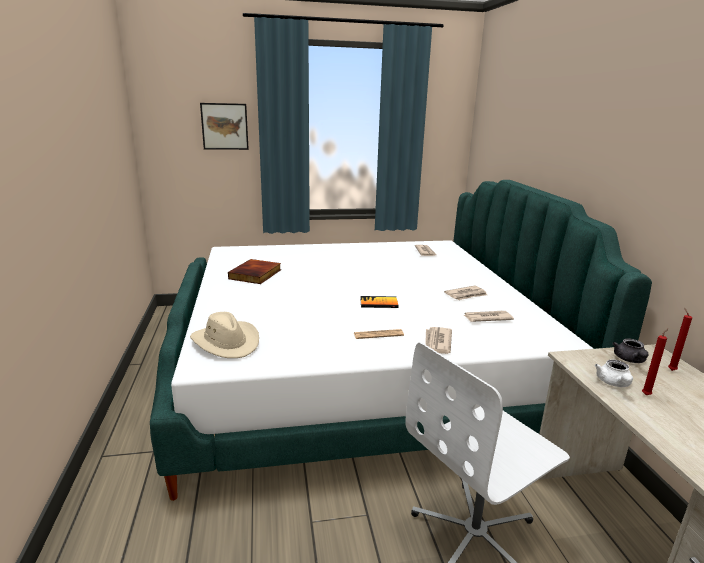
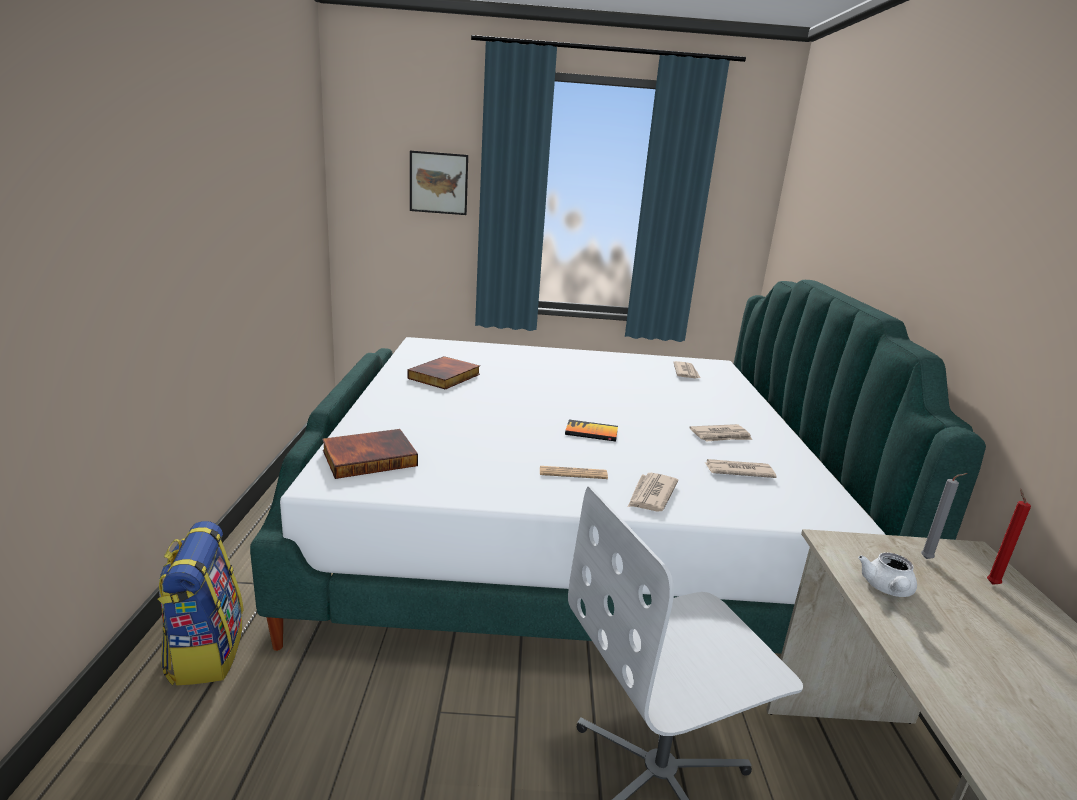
camera: 10 degrees right, 0 degrees up
beige hat [190,312,259,358] -> book [322,429,418,479]
grey teapot [612,338,649,363] -> grey candle [921,473,968,559]
red candle [642,328,668,395] -> none
none -> backpack [158,521,244,686]

